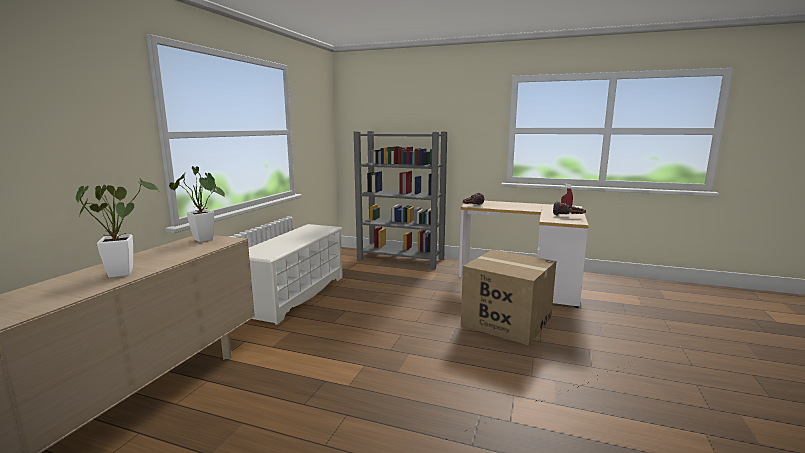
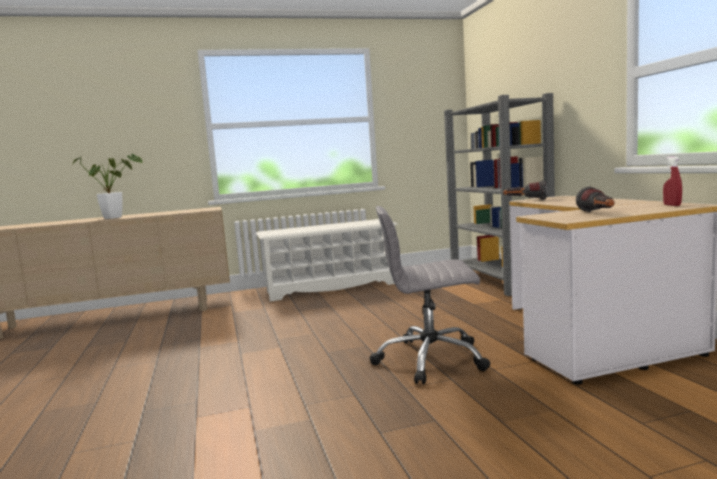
camera: 55 degrees right, 5 degrees down
potted plant [169,166,225,242] -> none
cardboard box [461,250,556,346] -> grey office chair [370,206,491,384]

